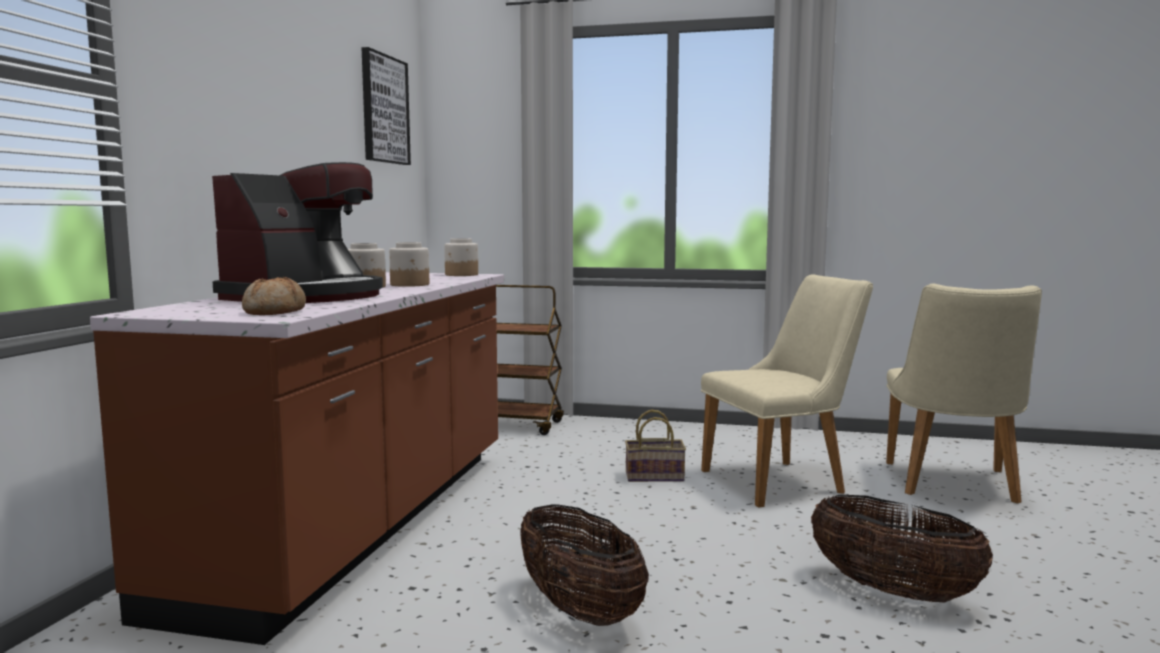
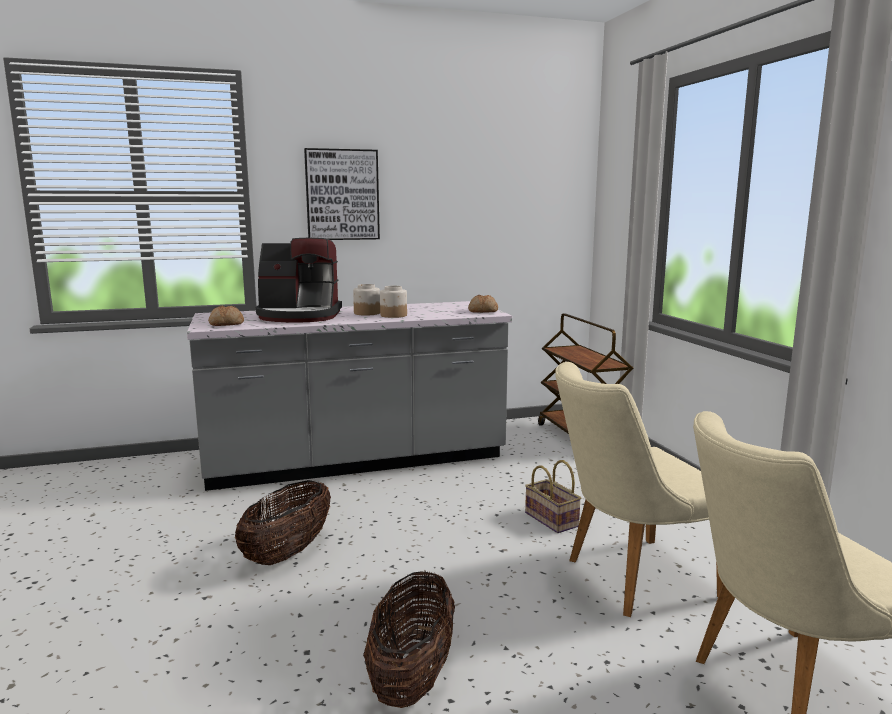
camera: 60 degrees right, 5 degrees up
brown counter [90,272,504,645] -> grey counter [187,301,512,491]
picture [361,47,411,165] -> picture moved to [304,148,380,240]
jar [444,238,478,276] -> bread [468,295,498,313]
beige chair [701,274,873,508] -> beige chair turned 120 degrees clockwise [555,362,723,617]

